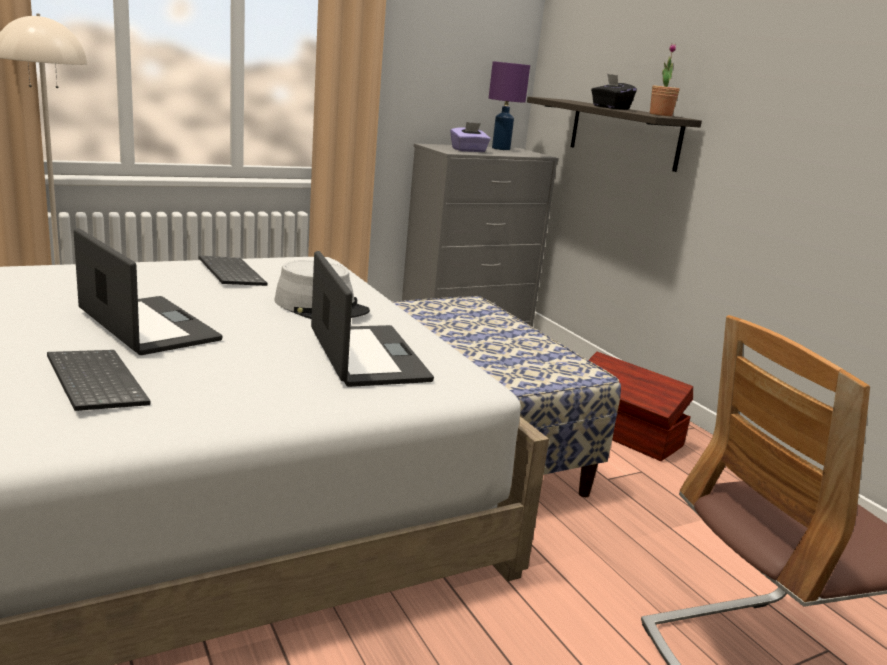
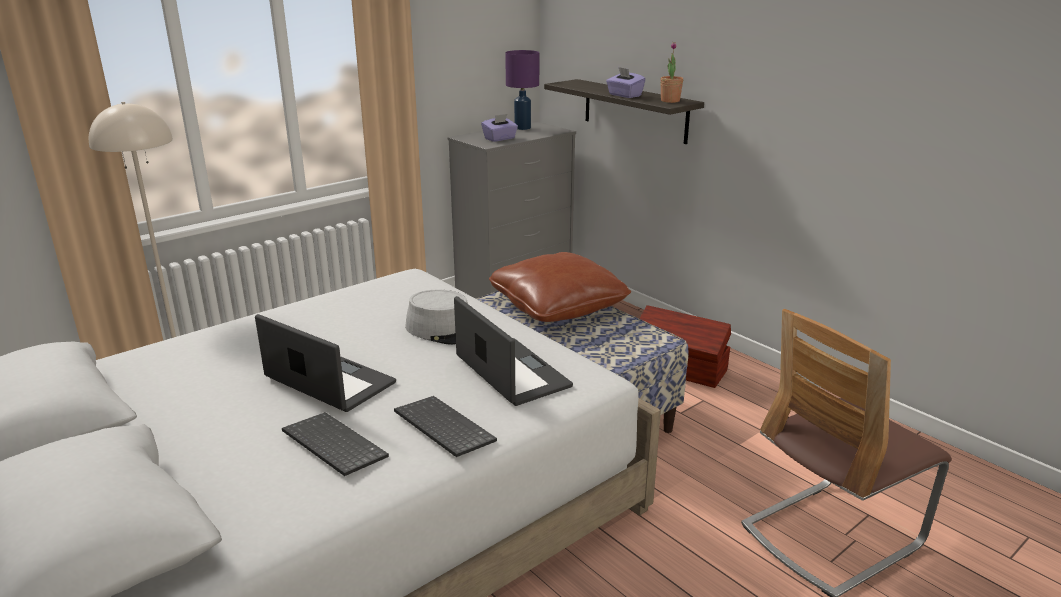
camera: 10 degrees left, 5 degrees up
keyboard [198,255,268,286] -> keyboard moved to [394,396,497,457]
black tissue box [591,74,637,110] -> purple tissue box [606,67,646,98]
none -> brown pillow [489,252,631,322]

